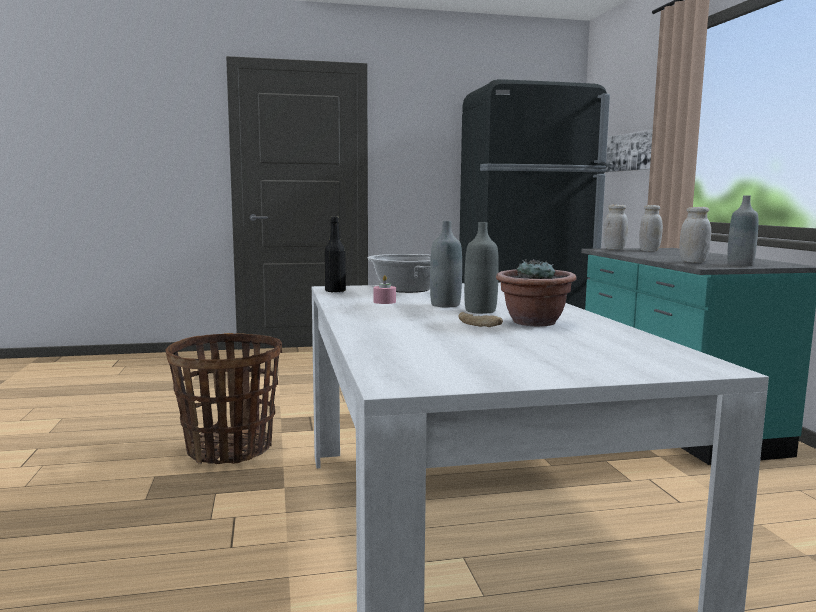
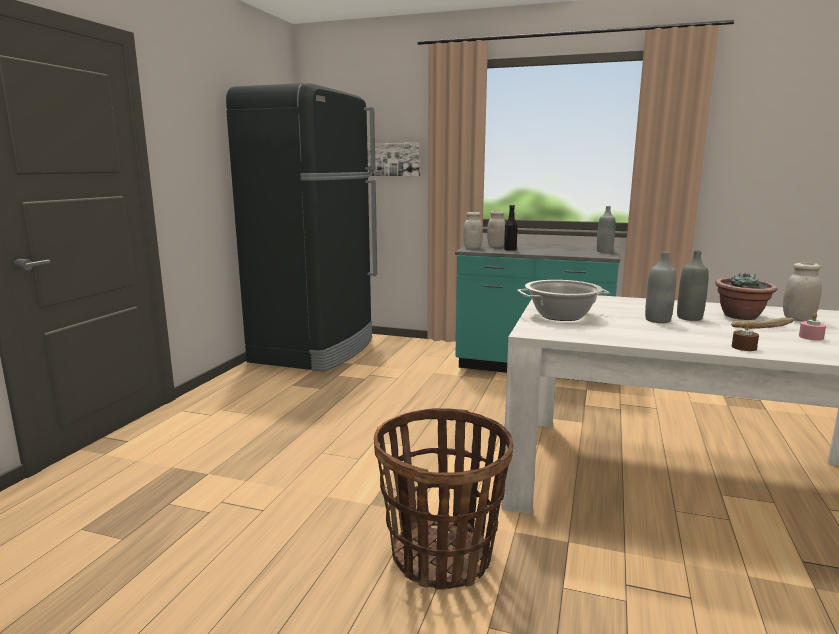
camera: 60 degrees left, 5 degrees up
black bottle [325,216,346,292] -> black bottle moved to [504,205,518,251]
pink candle [374,275,396,304] -> pink candle moved to [799,313,826,341]
white jar [679,207,711,263] -> white jar moved to [783,263,822,321]
none -> brown candle [732,322,759,351]

